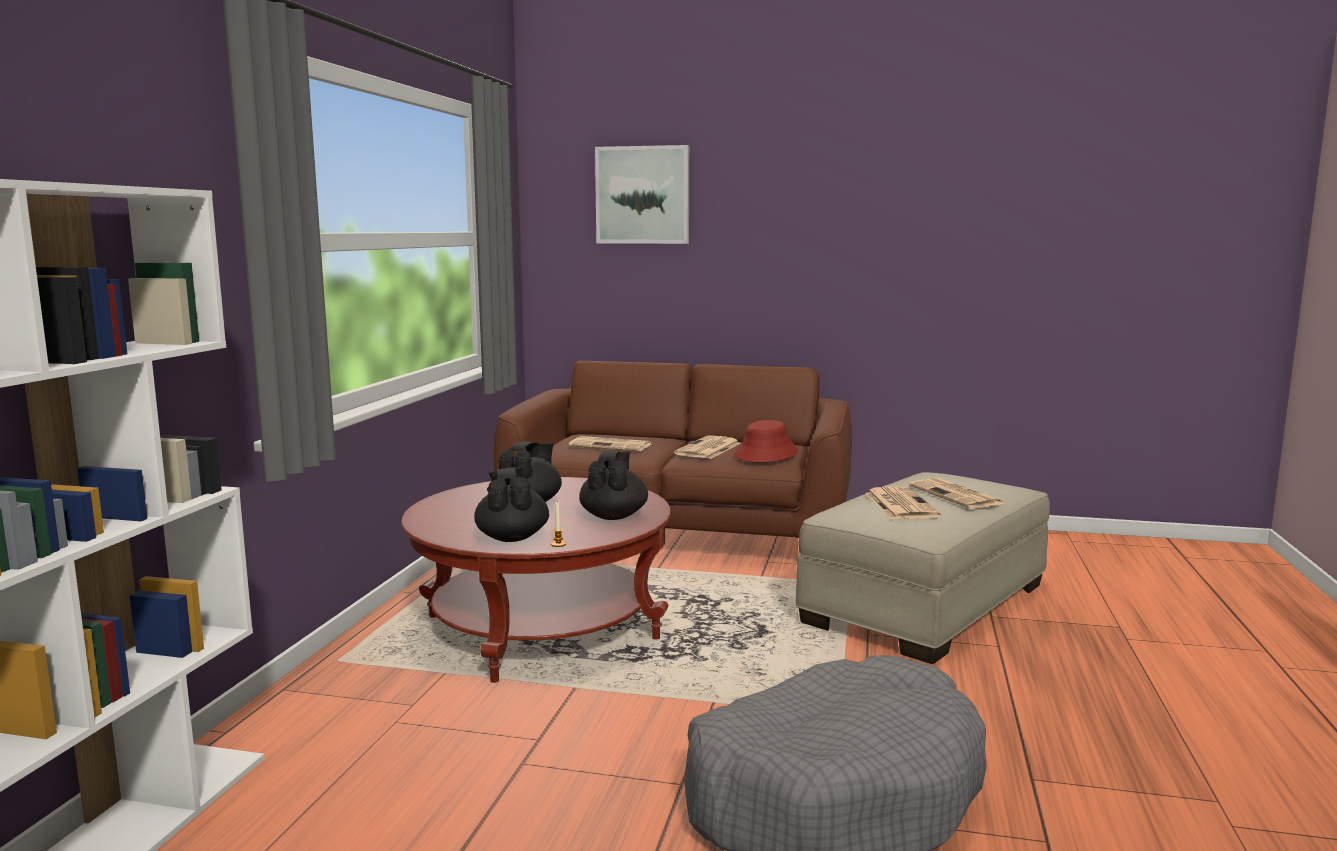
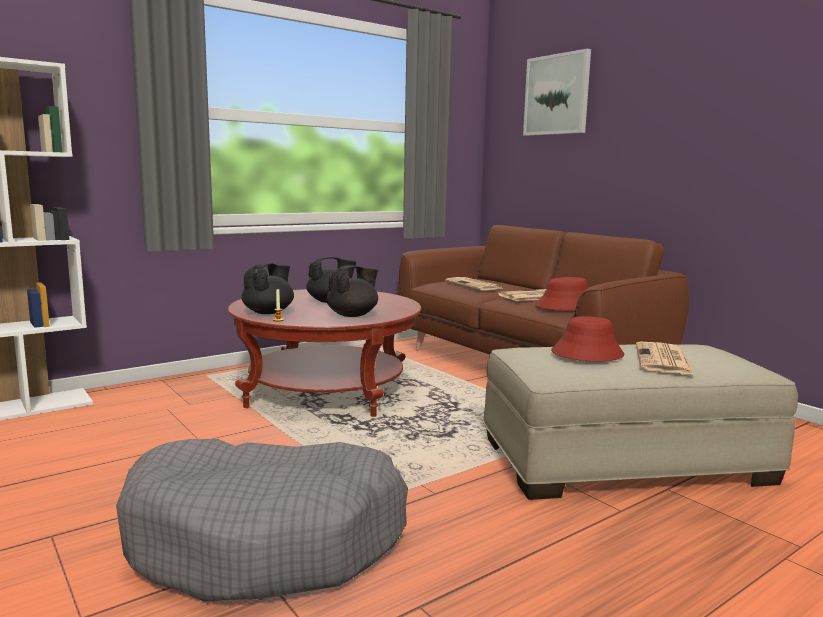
camera: 40 degrees right, 0 degrees up
newspaper [866,486,941,519] -> red hat [551,316,625,361]

